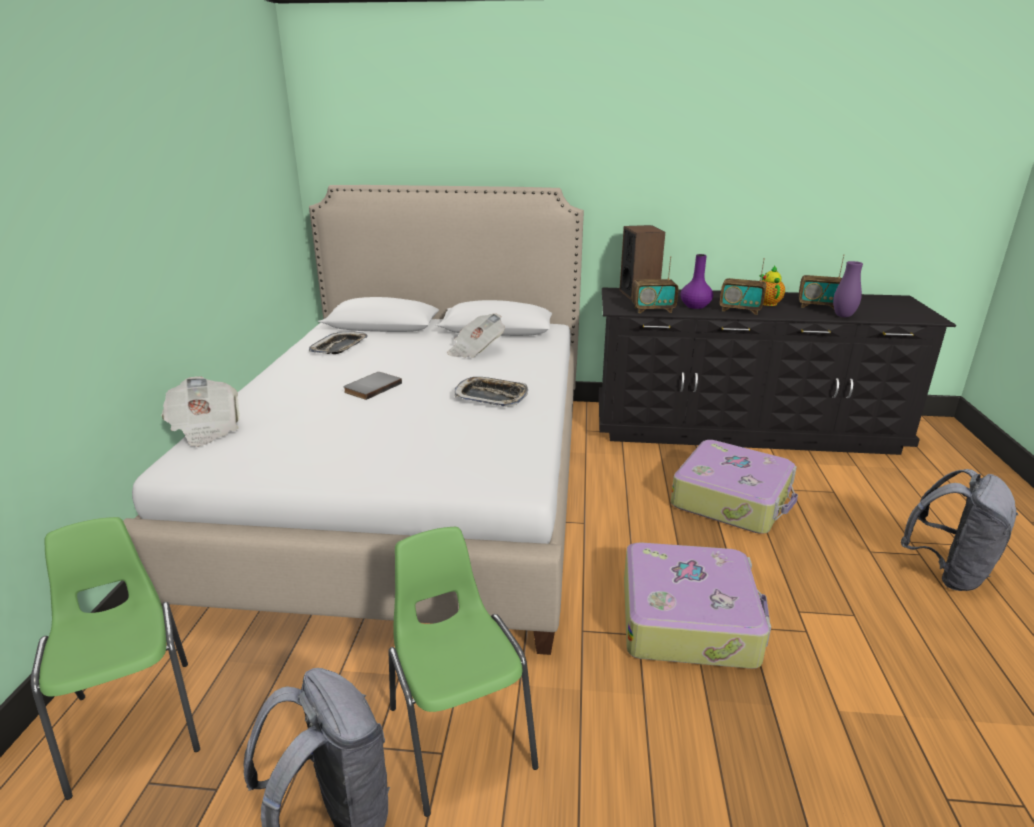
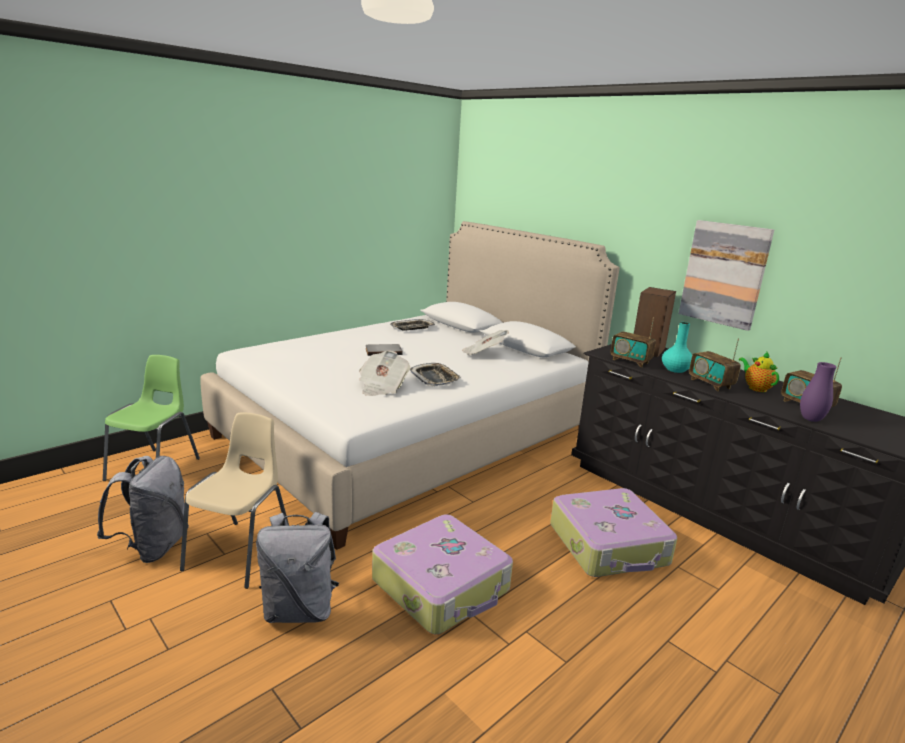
camera: 40 degrees right, 5 degrees down
newspaper [161,376,240,447] -> newspaper moved to [359,350,410,396]
green chair [388,527,539,817] -> beige chair [180,413,289,589]
purple vase [681,254,713,309] -> turquoise vase [662,322,692,373]
teapot [760,265,785,306] -> teapot turned 60 degrees counterclockwise [739,352,779,392]
grey backpack [901,469,1018,591] -> grey backpack moved to [256,512,339,623]
none -> picture [679,220,774,331]

